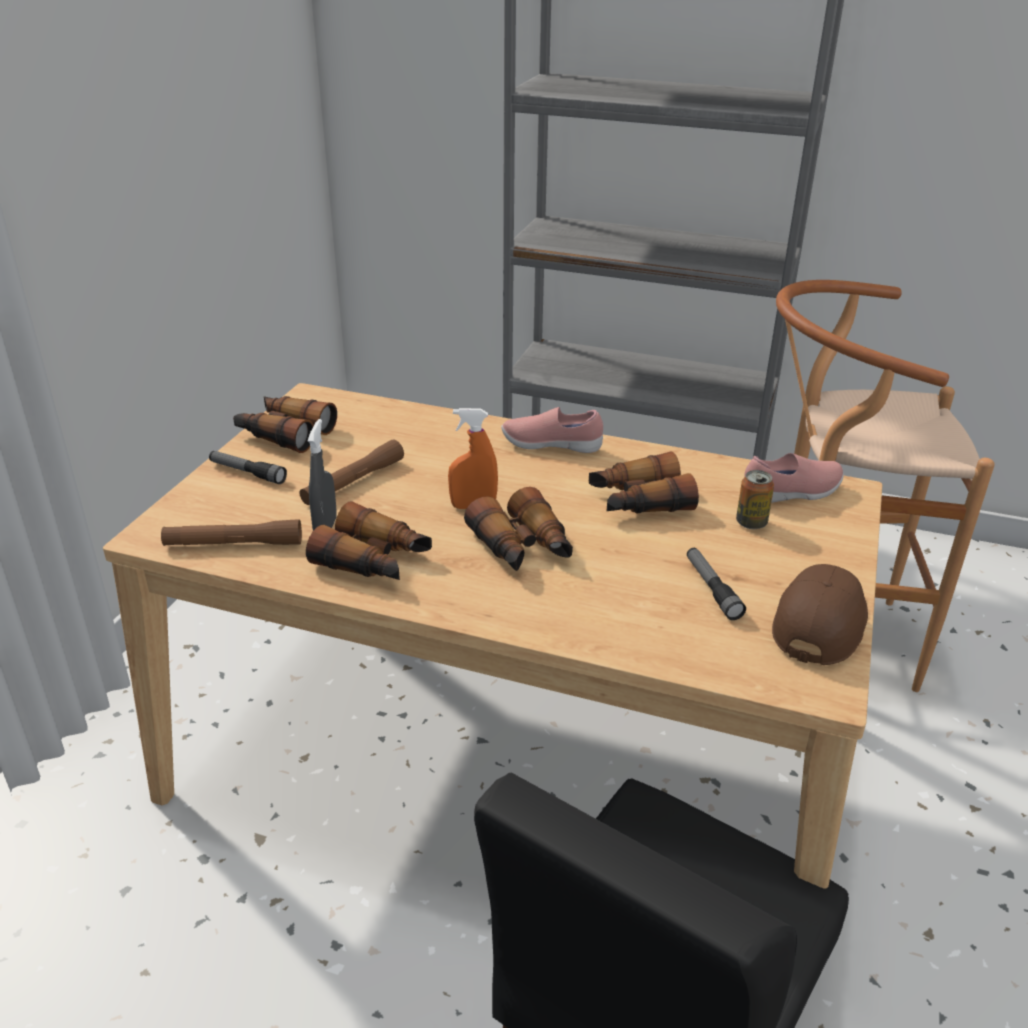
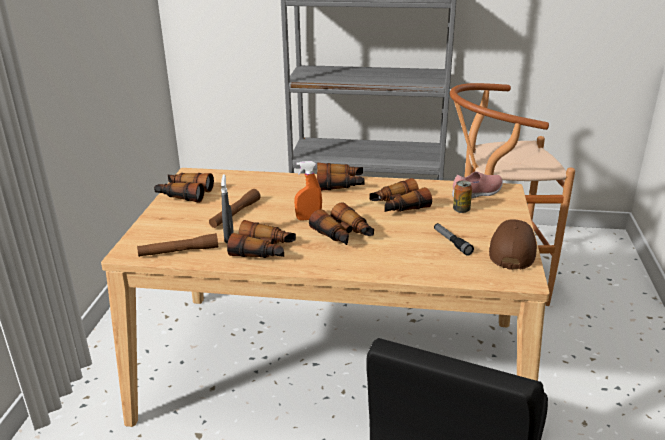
camera: 10 degrees left, 5 degrees down
flashlight [209,451,287,484] -> none
pink shoe [501,407,603,453] -> binoculars [317,163,364,191]

